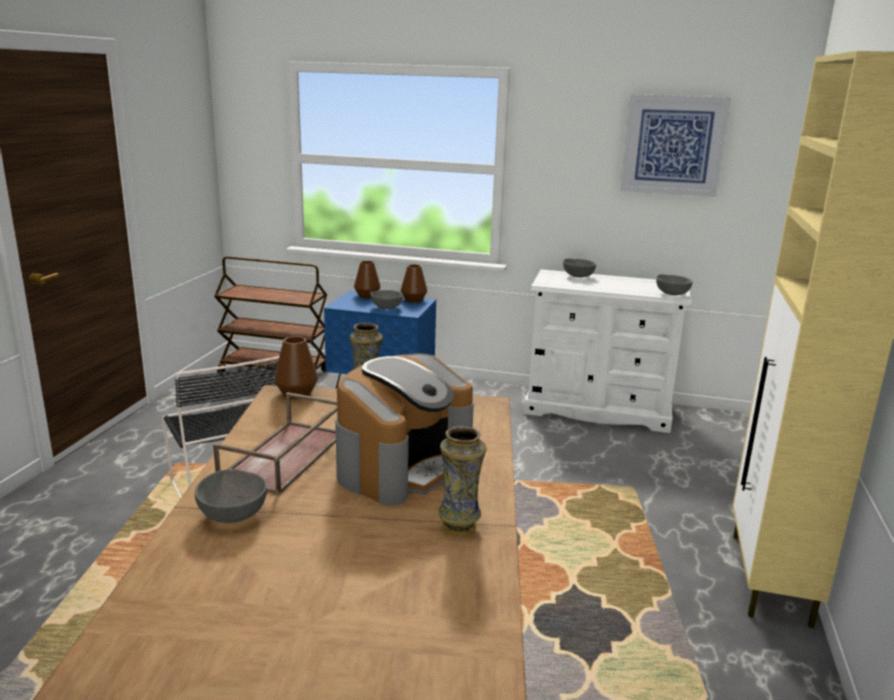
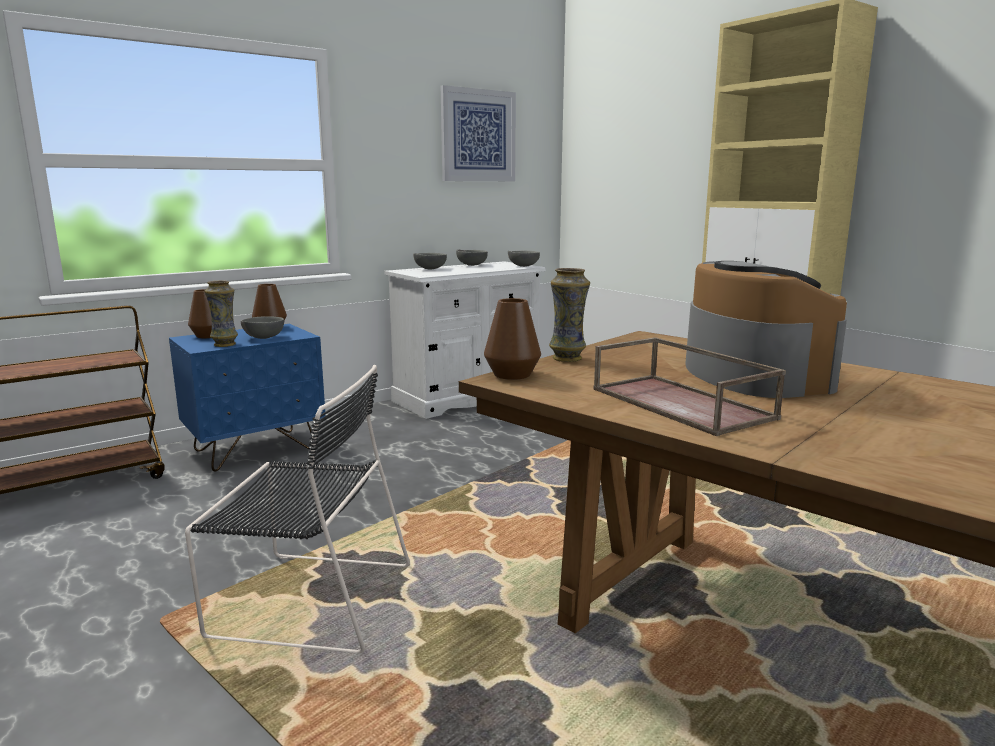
camera: 50 degrees left, 5 degrees down
grey bowl [195,469,267,523] -> grey bowl moved to [456,249,488,266]
vase [438,426,487,536] -> vase moved to [204,280,238,347]

